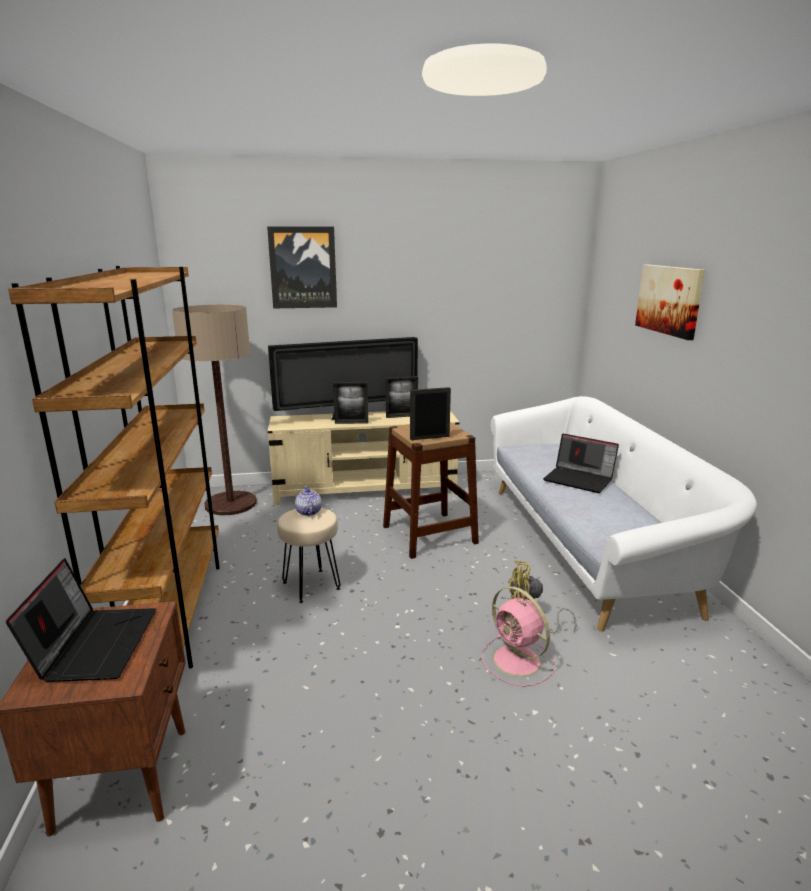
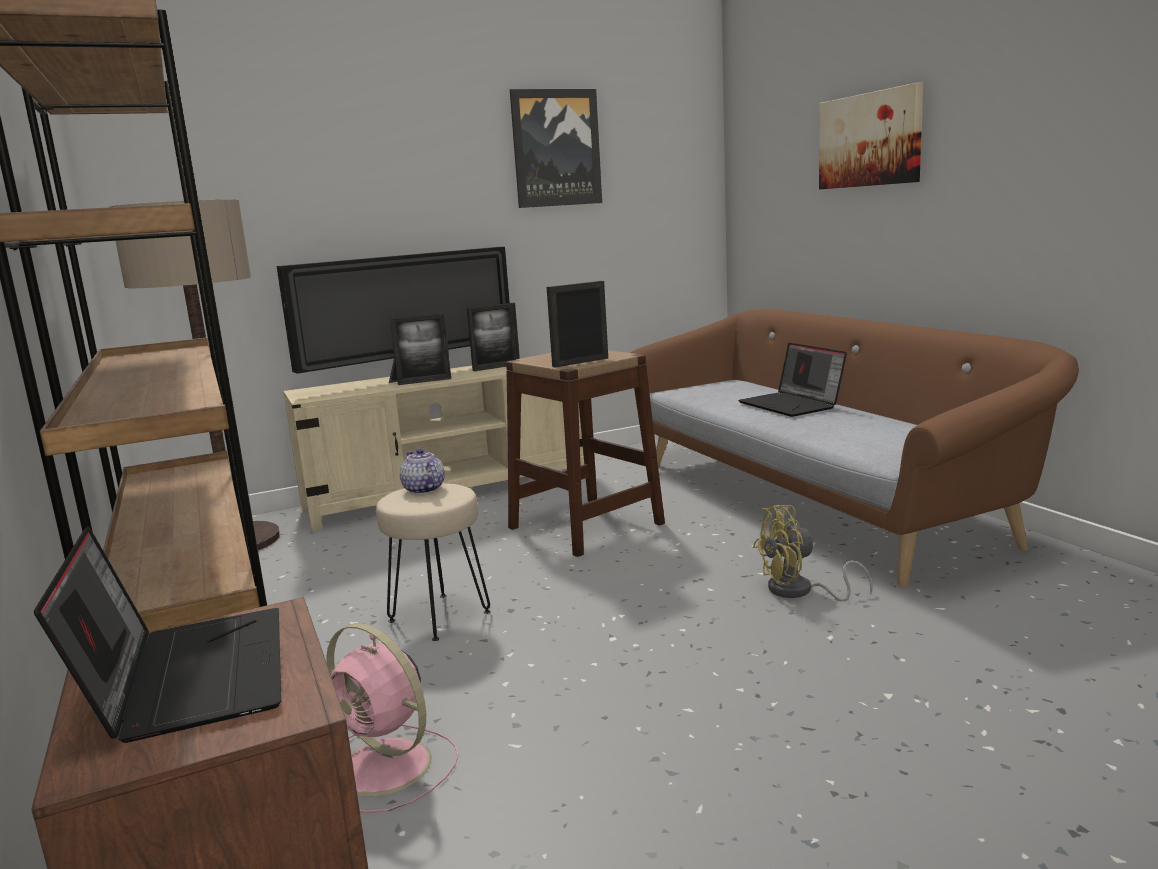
camera: 15 degrees left, 5 degrees down
picture [267,227,337,308] -> picture moved to [510,89,602,208]
pink fan [482,586,556,687] -> pink fan moved to [326,623,458,813]
white sofa [491,396,757,632] -> brown sofa [630,309,1079,587]
laptop [543,434,619,493] -> laptop turned 45 degrees clockwise [738,343,847,417]

